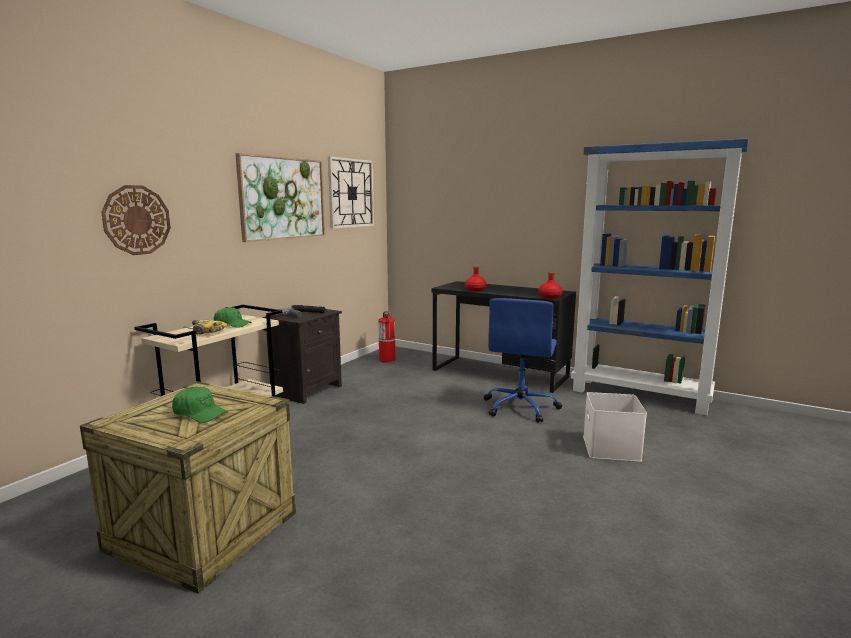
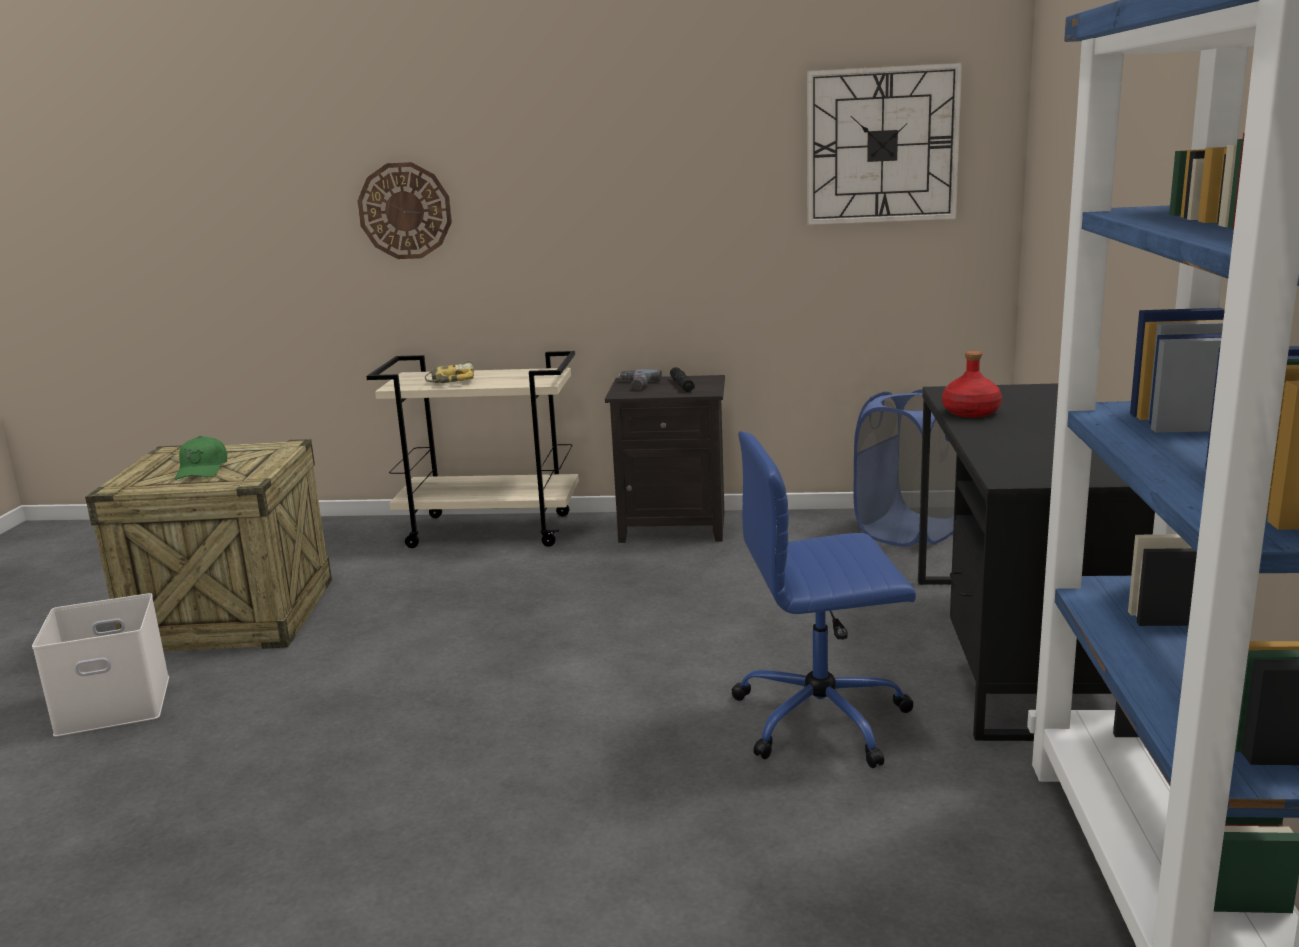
camera: 65 degrees right, 5 degrees up
green cap [214,307,252,328] -> none
picture [235,153,325,242] -> none
fire extinguisher [378,311,395,363] -> blue laundry basket [854,389,957,547]
red bottle [538,272,563,299] -> none
white storage box [583,392,647,462] -> white storage box moved to [32,593,169,737]

